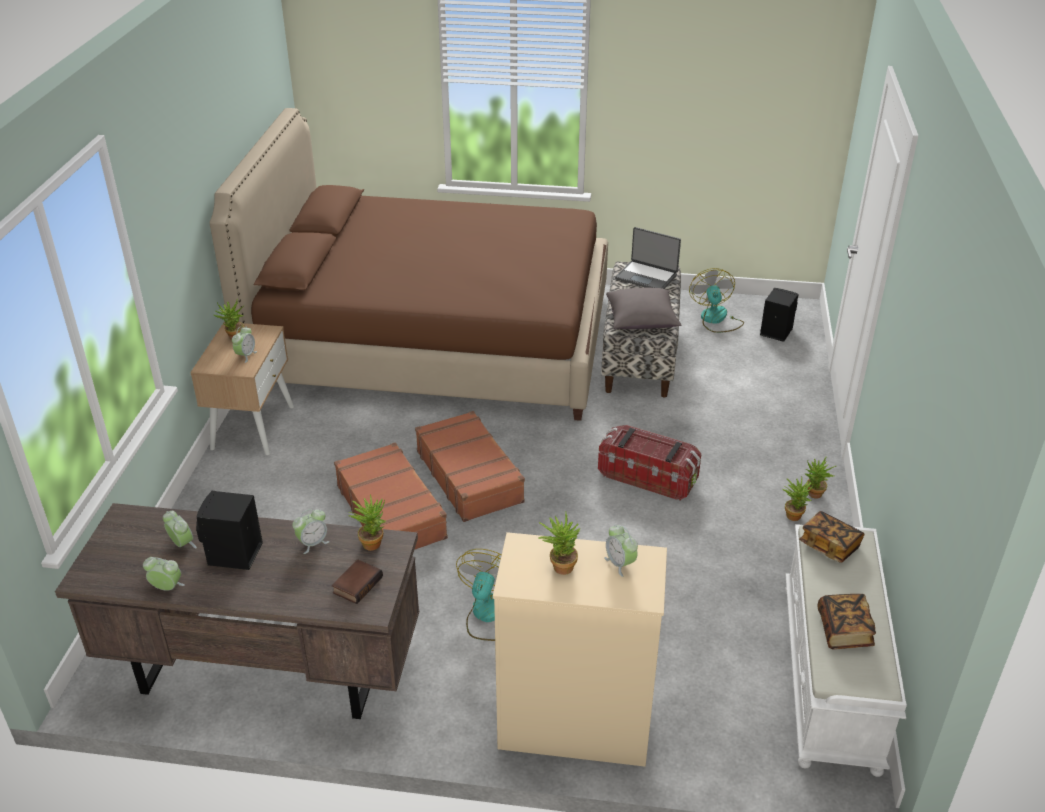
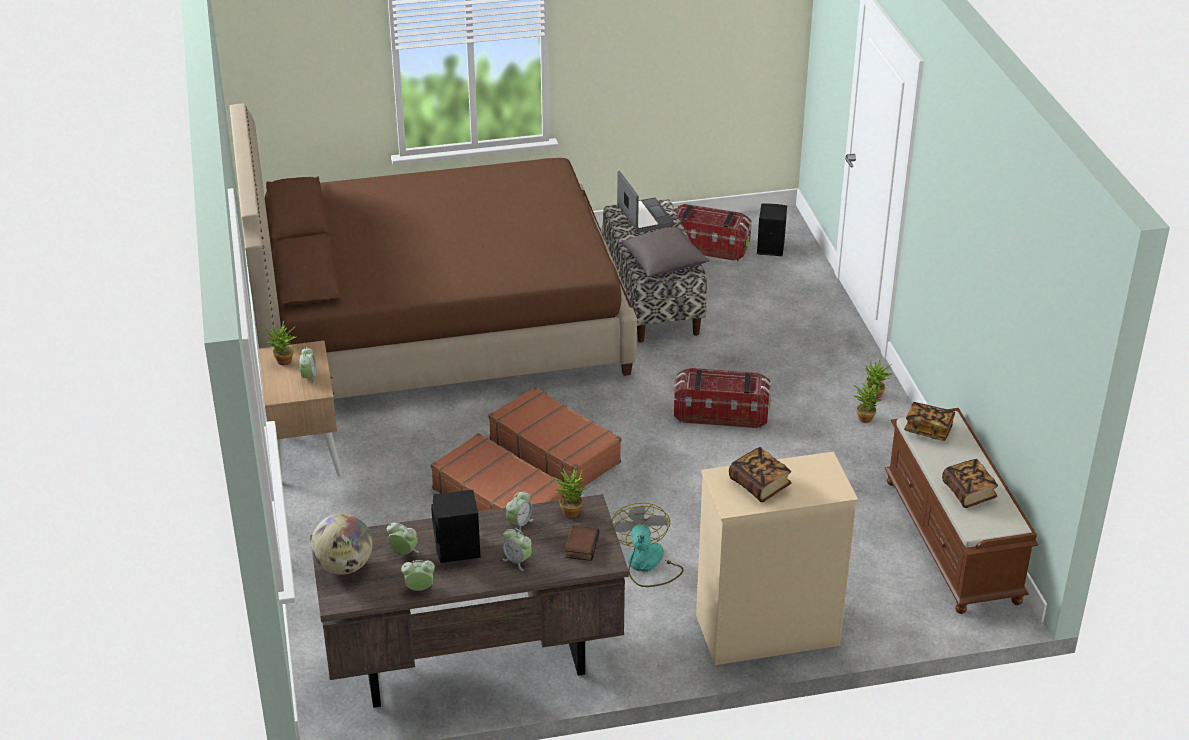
camera: 20 degrees left, 0 degrees up
potted plant [538,511,580,575] -> book [729,447,792,502]
alarm clock [604,525,638,577] -> alarm clock moved to [502,528,532,571]
laptop [615,227,681,289] -> laptop turned 120 degrees counterclockwise [617,171,674,233]
fan [689,268,744,333] -> storage box [674,204,751,261]
white bench [785,524,907,777] -> brown bench [885,408,1038,614]
none -> globe [311,513,373,575]

